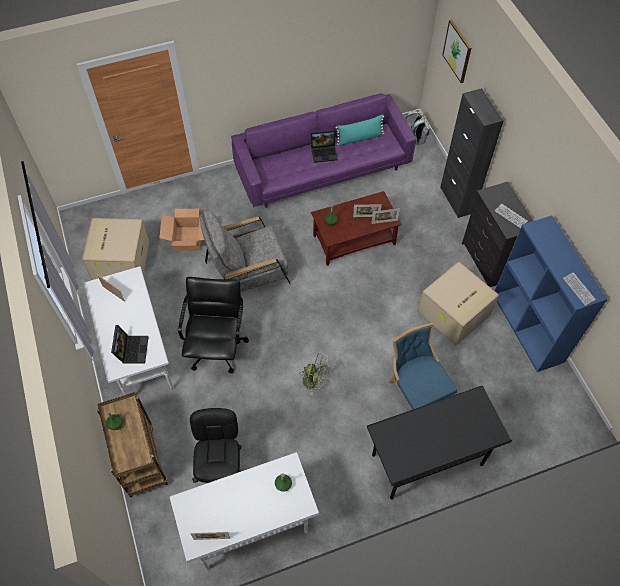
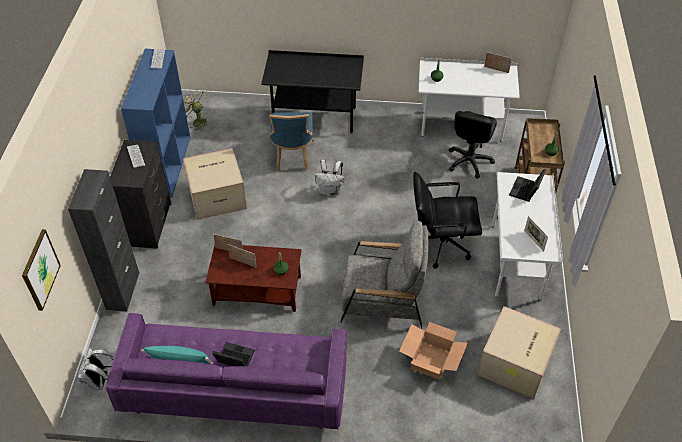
camera: 155 degrees left, 10 degrees down
black office chair [178,277,249,373] -> black office chair turned 60 degrees clockwise [413,172,482,269]
green fan [302,353,329,396] -> green fan moved to [183,88,207,131]
none -> white backpack [315,160,344,196]

